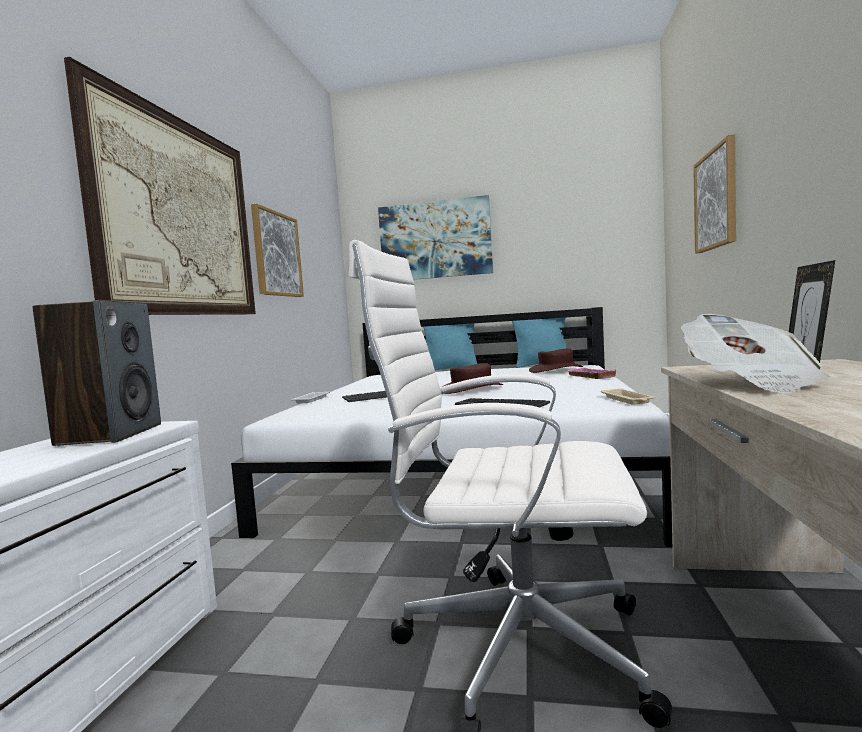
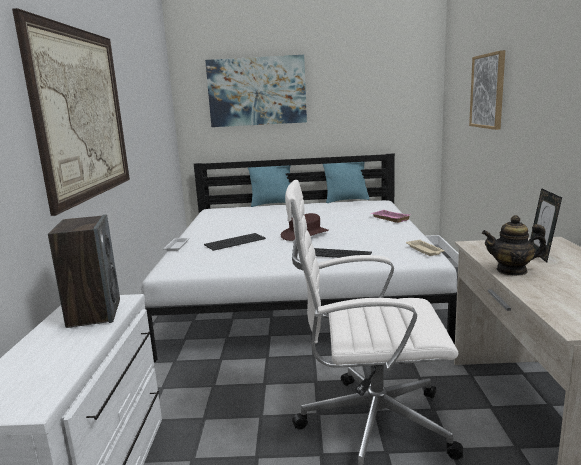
camera: 10 degrees left, 10 degrees up
picture [251,203,304,297] -> none
brown hat [529,349,584,373] -> none
newspaper [681,314,830,394] -> teapot [482,215,548,276]

